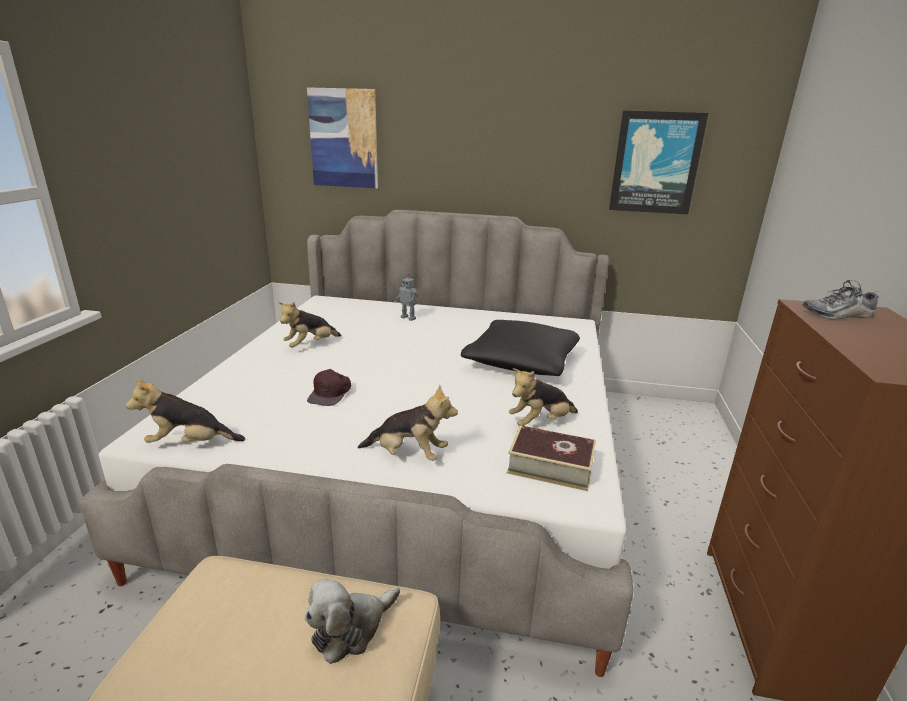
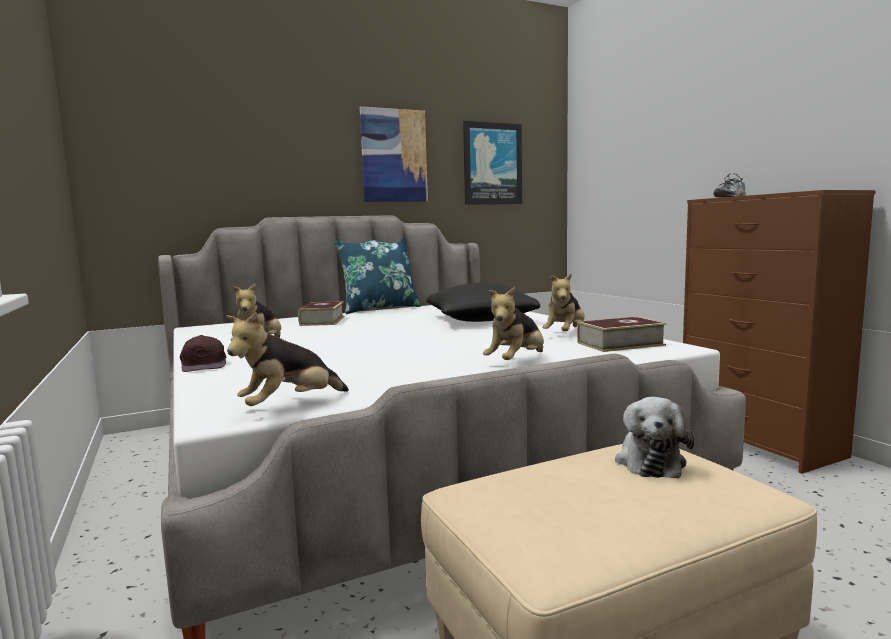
camera: 35 degrees left, 15 degrees down
picture [307,87,378,188] -> picture moved to [360,106,428,202]
brown cap [307,369,351,406] -> brown cap moved to [180,335,226,372]
plush toy [358,385,458,461] -> plush toy turned 150 degrees clockwise [483,287,544,360]
toy robot [394,274,417,321] -> book [298,301,345,326]
none -> blue pillow [335,238,421,314]

